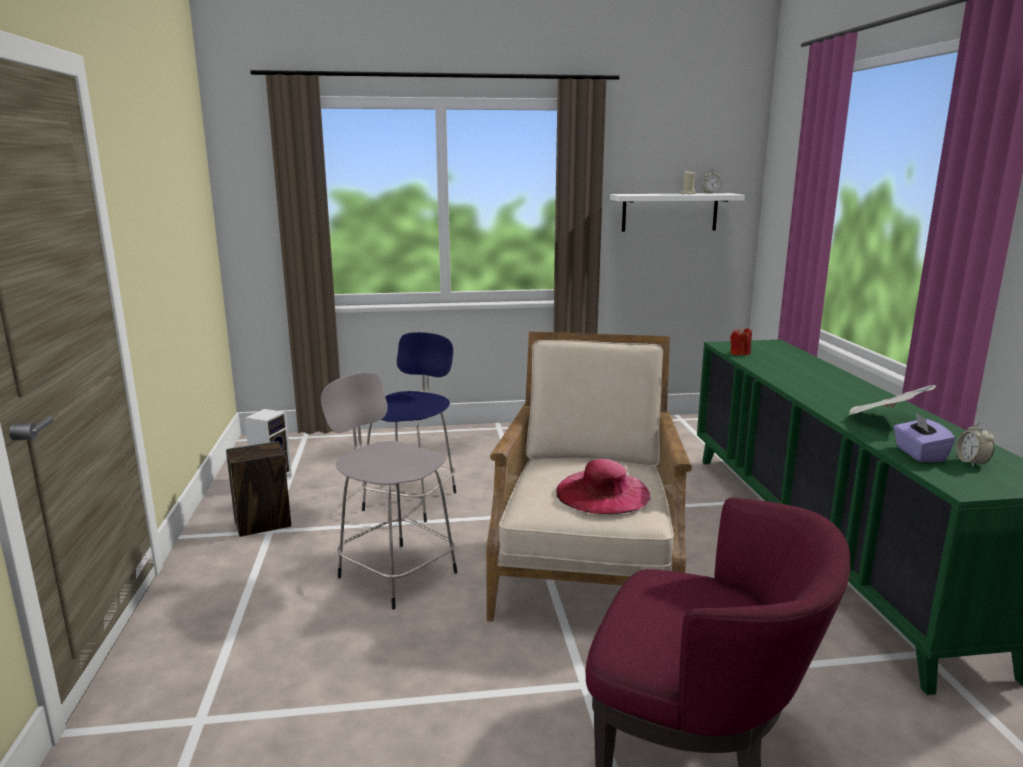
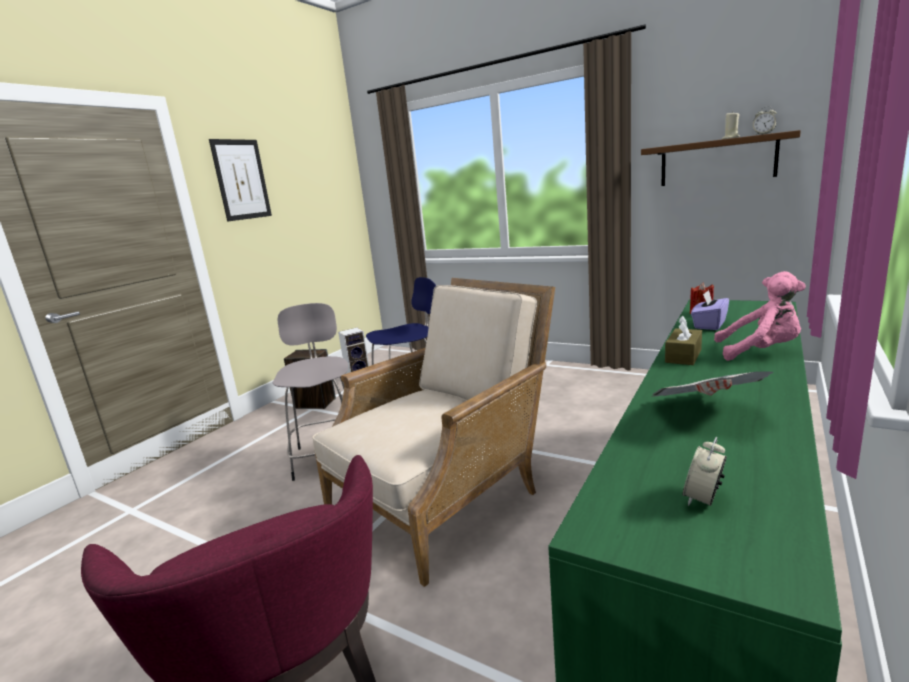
camera: 40 degrees right, 0 degrees up
pink hat [556,459,651,514] -> none
white shelf [610,193,745,232] -> brown shelf [641,130,801,186]
purple tissue box [894,412,955,462] -> purple tissue box moved to [691,290,729,330]
none -> picture [209,139,272,222]
none -> brown tissue box [665,316,702,365]
none -> pink plush toy [714,271,806,361]

